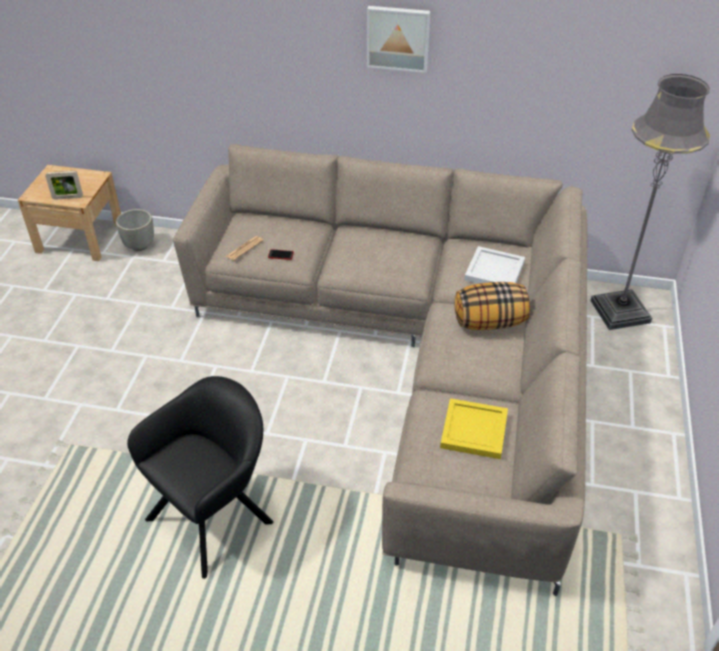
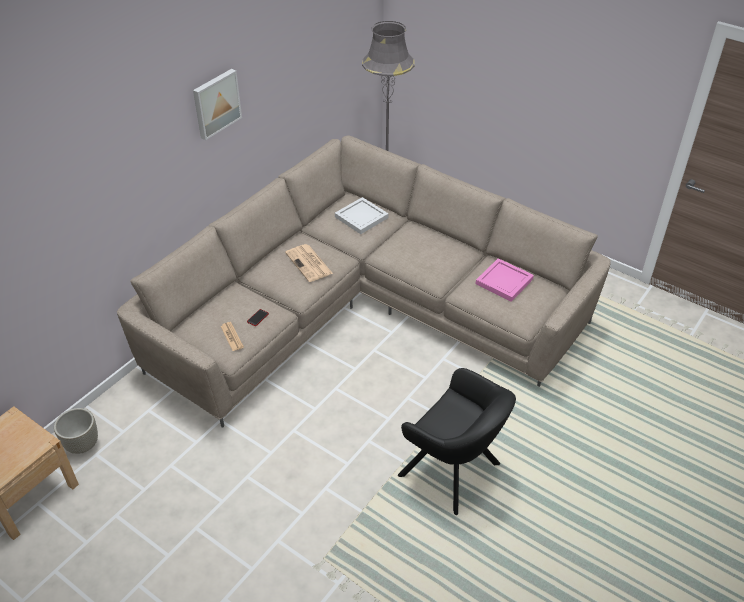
camera: 65 degrees left, 0 degrees up
picture frame [46,171,83,200] -> none
black armchair [127,376,273,579] -> black armchair turned 150 degrees clockwise [398,368,516,515]
yellow tray [440,398,508,459] -> pink tray [476,258,534,302]
pillow [455,282,530,330] -> none
none -> newspaper [285,244,333,282]

